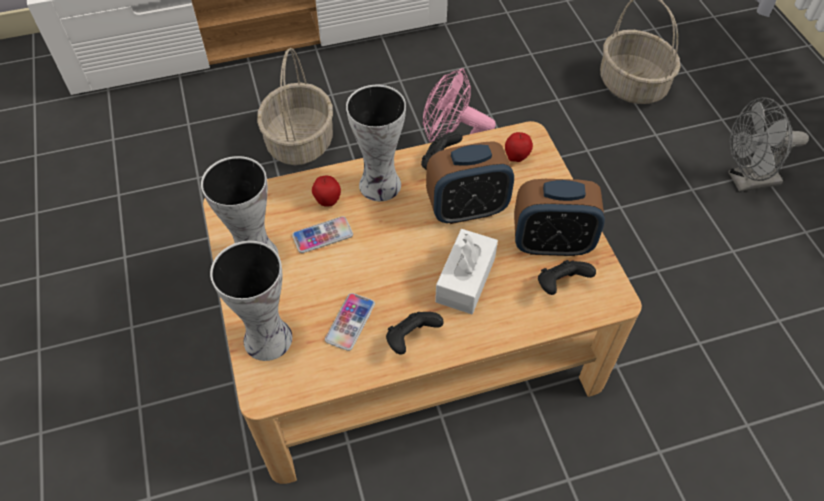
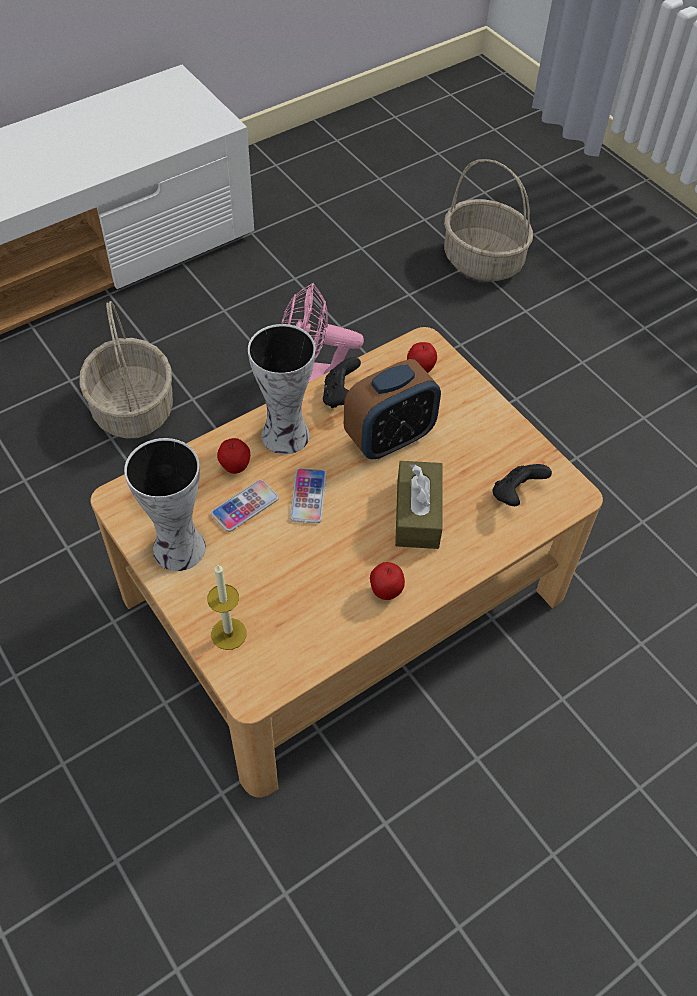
camera: 20 degrees left, 0 degrees up
vase [210,241,292,361] -> candle [207,564,247,650]
phone [325,293,375,351] -> phone moved to [290,468,327,523]
black game controller [386,312,444,355] -> apple [370,562,405,600]
white tissue box [435,229,498,314] -> brown tissue box [395,461,443,549]
alarm clock [514,179,605,256] -> none
grey fan [728,97,809,192] -> none

